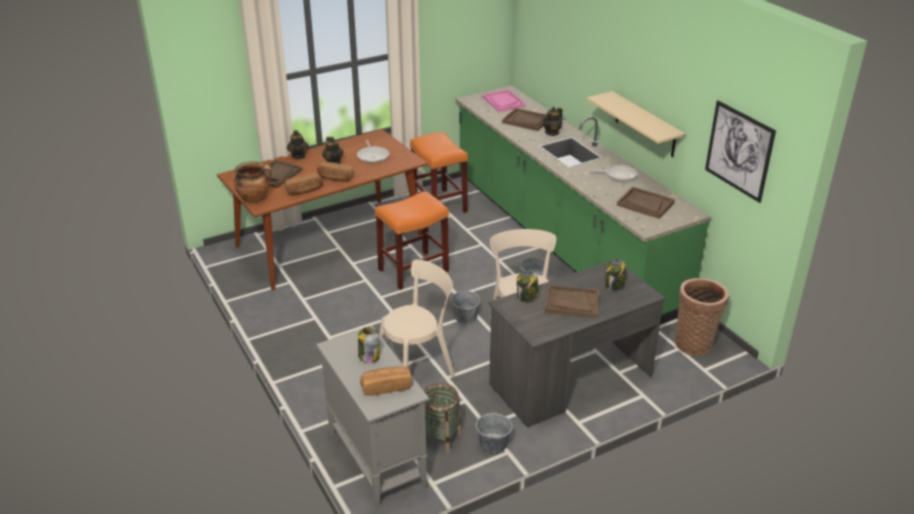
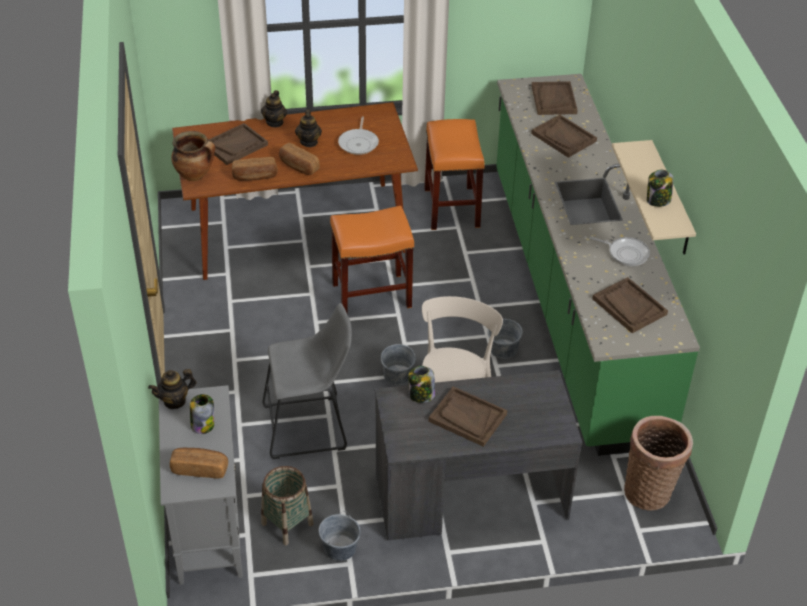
camera: 20 degrees right, 10 degrees up
beige chair [380,259,455,377] -> grey stool [263,303,352,459]
pink tray [482,90,526,112] -> brown tray [532,81,578,115]
teapot [543,107,563,136] -> teapot moved to [148,369,196,409]
jar [605,259,626,291] -> jar moved to [647,170,673,207]
picture [705,100,776,203] -> none

